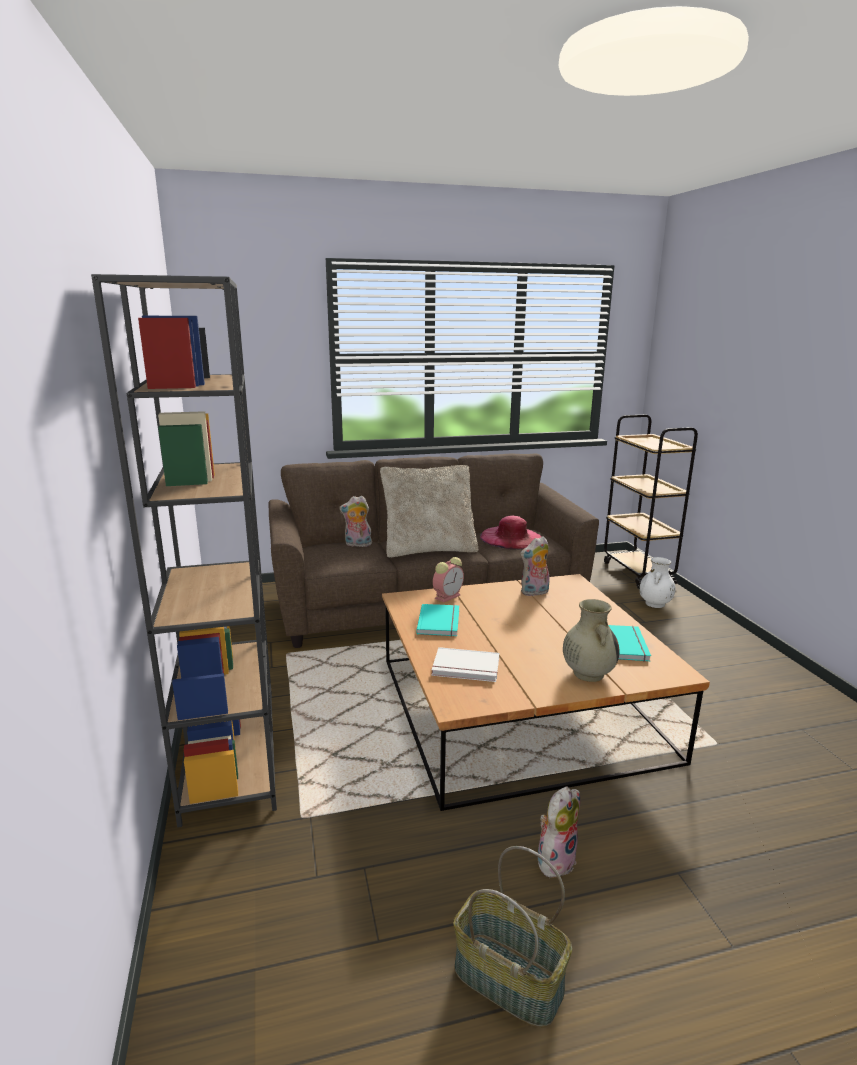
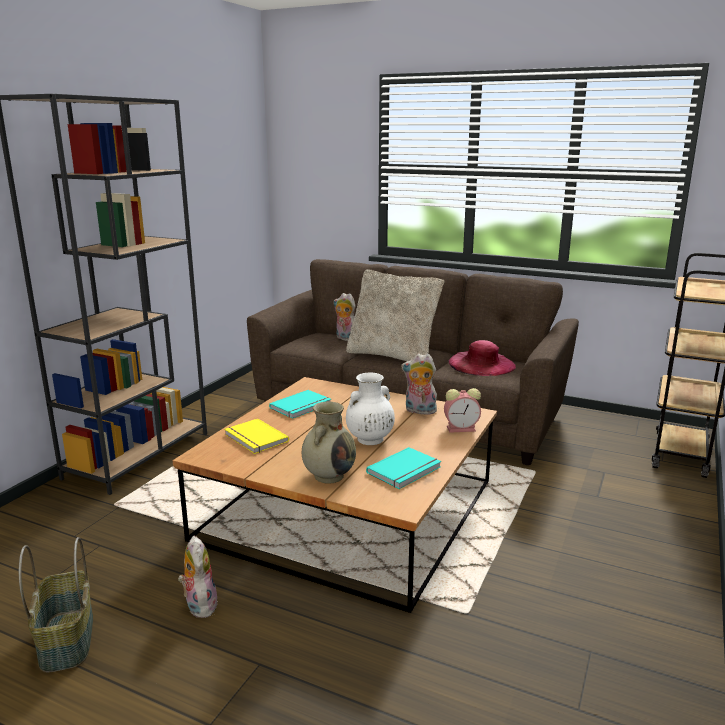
camera: 40 degrees right, 0 degrees up
white book [432,647,499,682] -> yellow book [224,419,289,454]
alarm clock [433,557,464,603] -> alarm clock moved to [444,388,481,433]
plush toy [538,787,580,878] -> plush toy turned 105 degrees counterclockwise [178,536,218,618]
white vase [639,557,676,608] -> white vase moved to [346,373,395,445]

